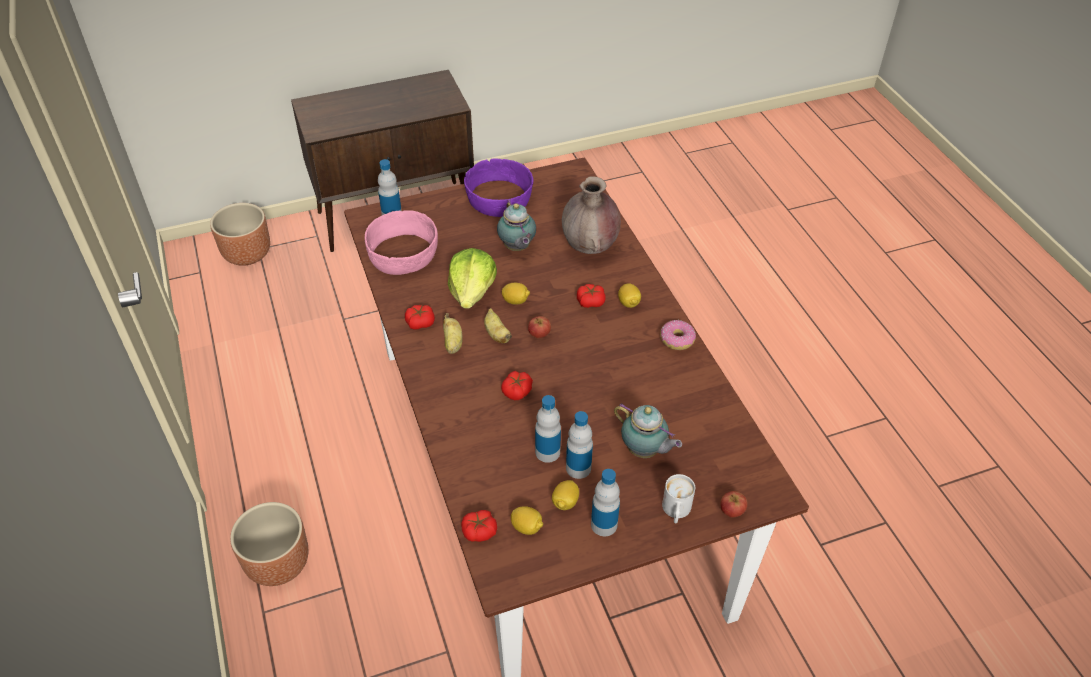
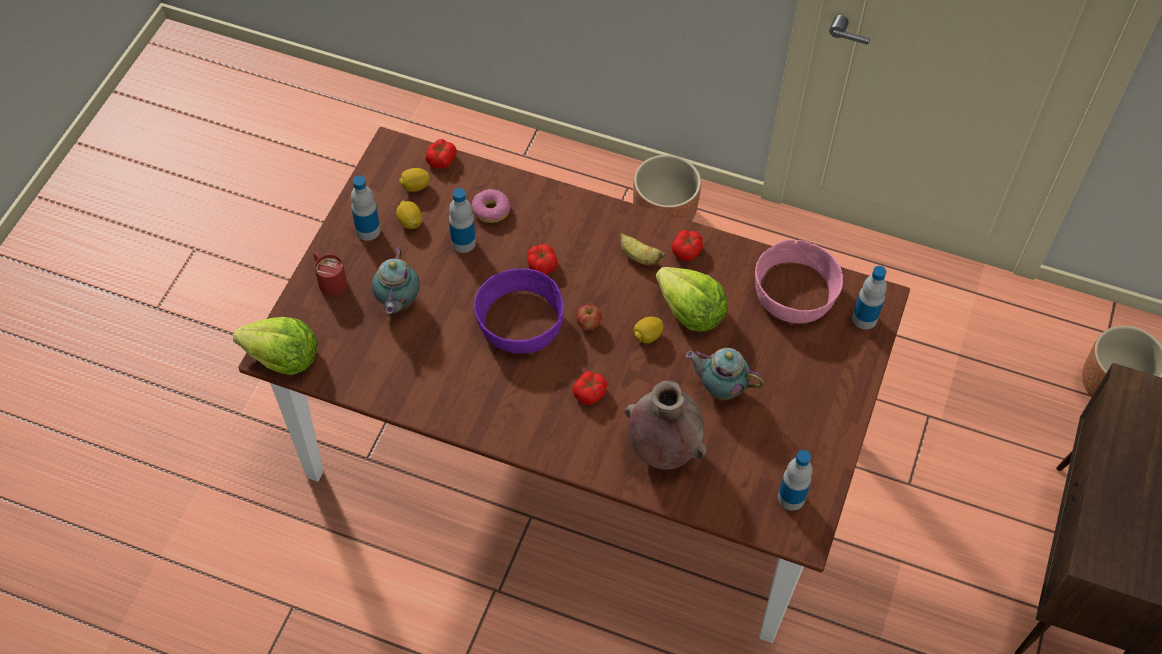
camera: 130 degrees right, 10 degrees up
purple bowl [464,159,533,217] -> purple bowl moved to [474,268,564,354]
banana [484,308,512,343] -> none
bottle [566,411,593,479] -> bottle moved to [778,450,813,511]
teapot [614,403,682,458] -> teapot turned 75 degrees counterclockwise [372,247,420,314]
lemon [618,283,641,308] -> none
donut [660,320,696,350] -> donut moved to [471,189,510,223]
white mug [662,474,695,523] -> red mug [314,252,347,296]
apple [720,491,747,518] -> none
none -> lettuce [233,317,318,375]

